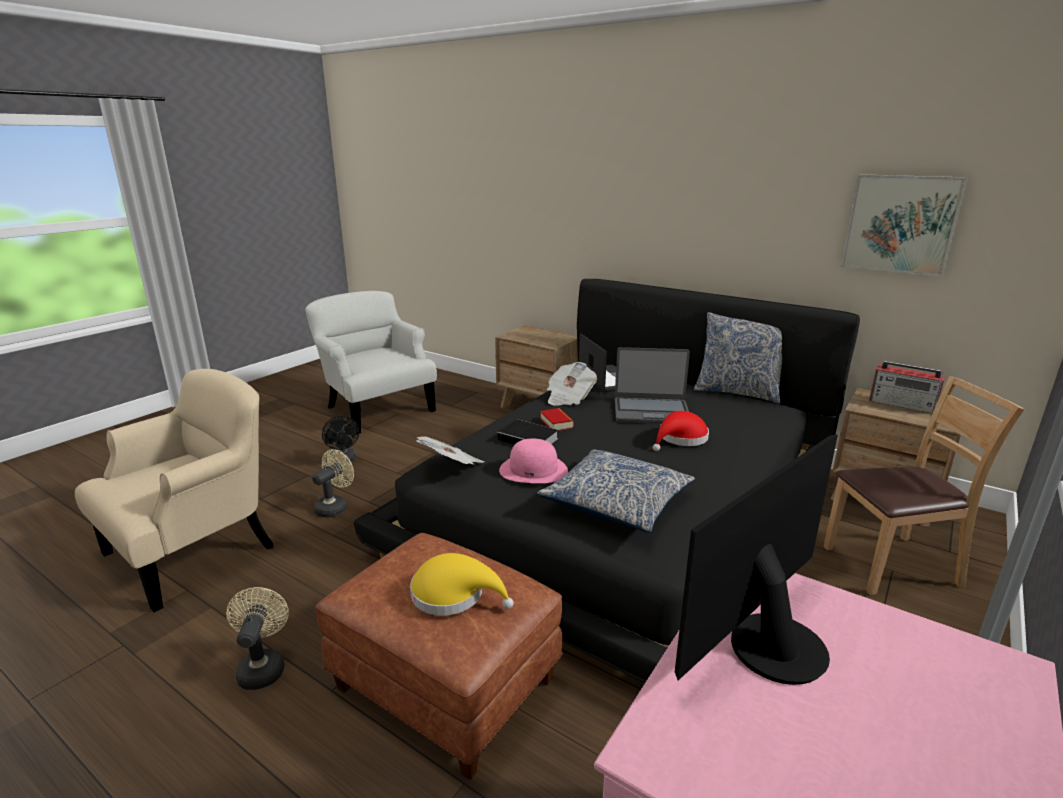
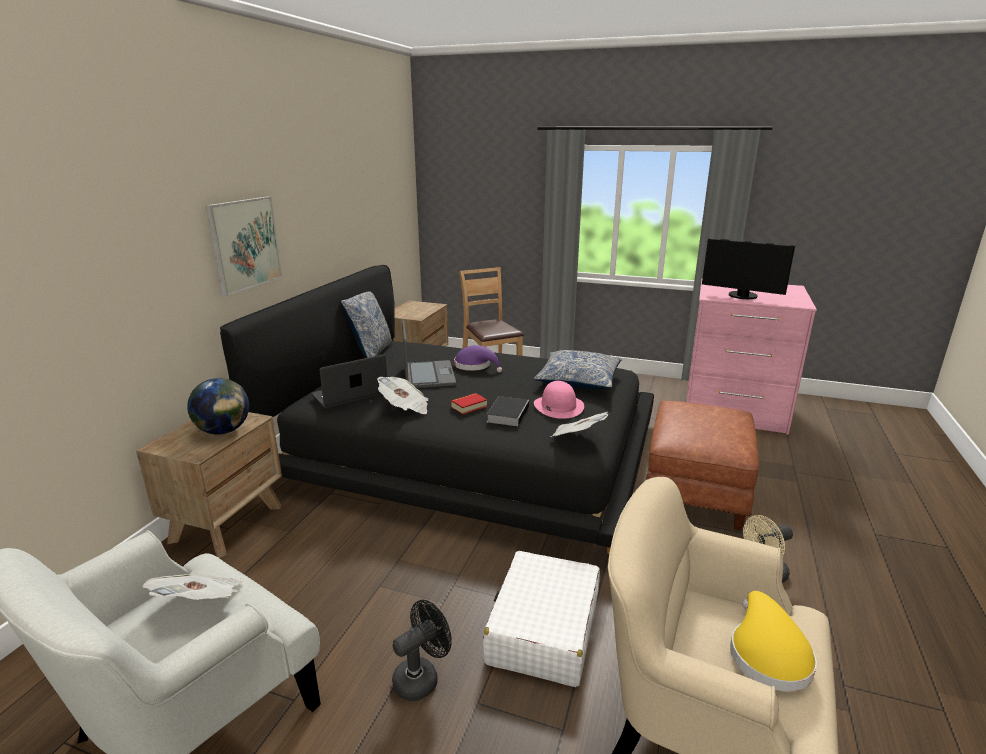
camera: 105 degrees left, 0 degrees up
beige fan [312,449,354,517] -> white suitcase [483,551,600,687]
yellow hat [410,553,513,616] -> yellow hat moved to [730,591,817,692]
red hat [653,411,709,451] -> purple hat [454,345,502,373]
picture [841,174,967,276] -> picture moved to [206,196,282,296]
radio [869,361,945,414] -> none
none -> newspaper [142,573,244,600]
none -> globe [187,378,249,435]

